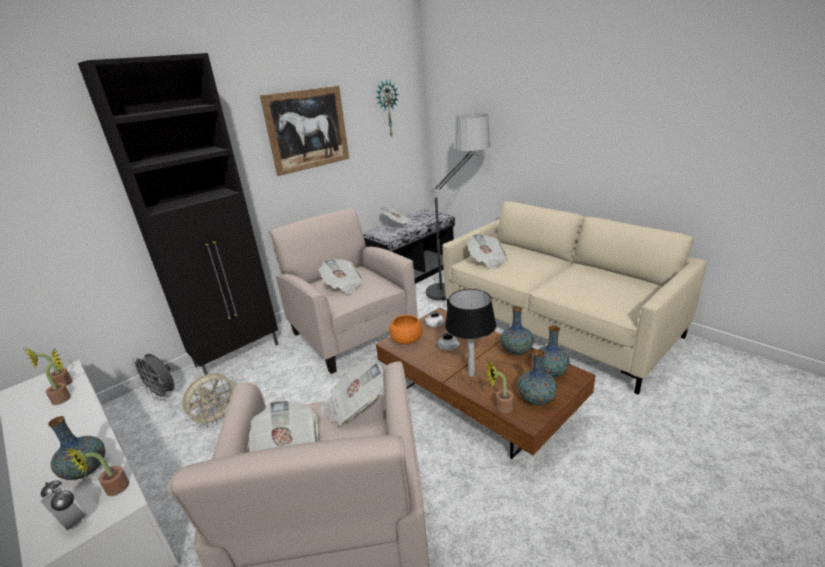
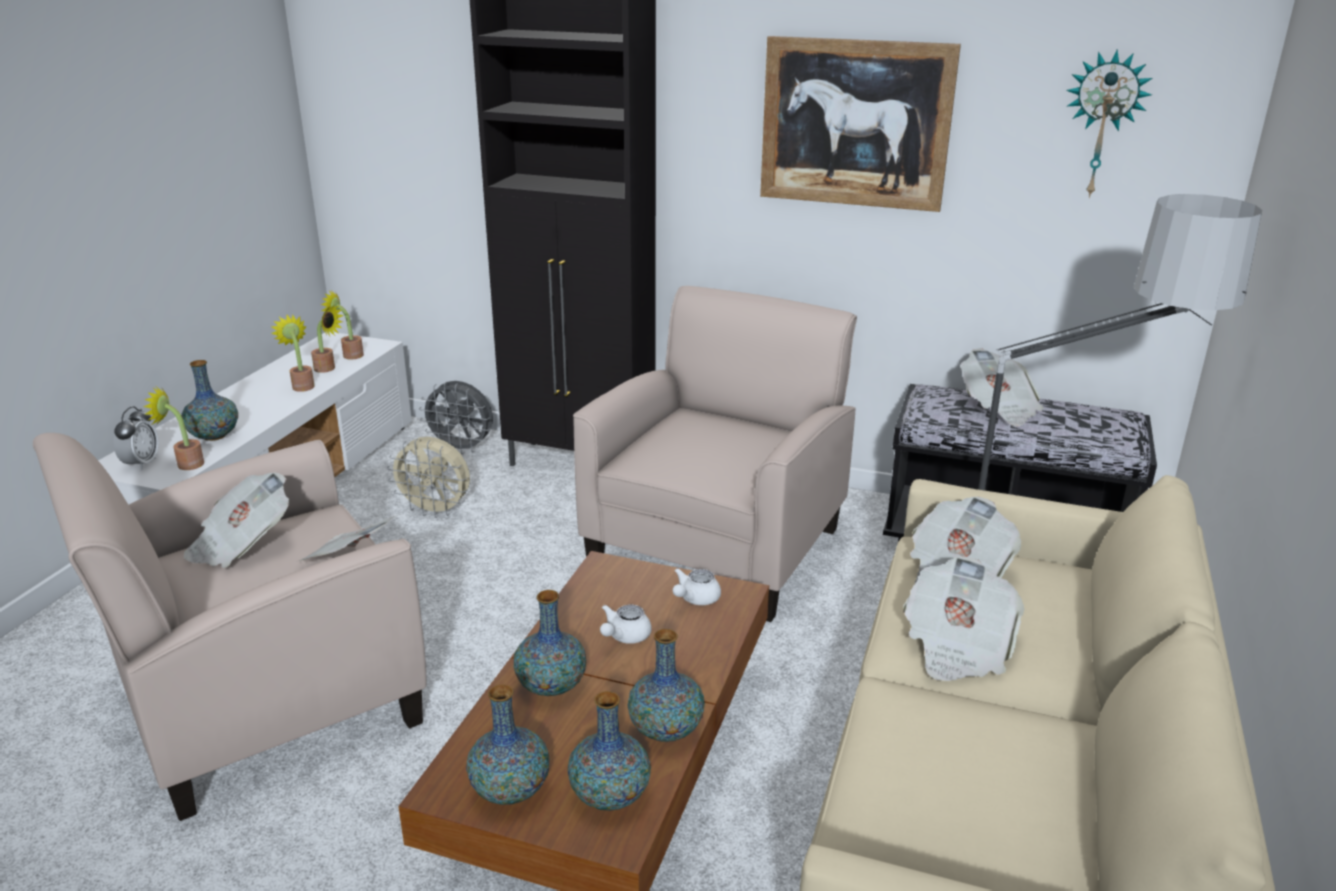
camera: 60 degrees right, 0 degrees up
grey fan [131,354,175,401] -> grey fan turned 75 degrees counterclockwise [419,381,493,454]
newspaper [319,258,364,294] -> newspaper moved to [903,556,1025,681]
orange bowl [389,315,423,345] -> none
black table lamp [445,289,496,377] -> vase [514,590,586,696]
potted plant [485,360,514,413] -> potted plant moved to [271,315,315,392]

